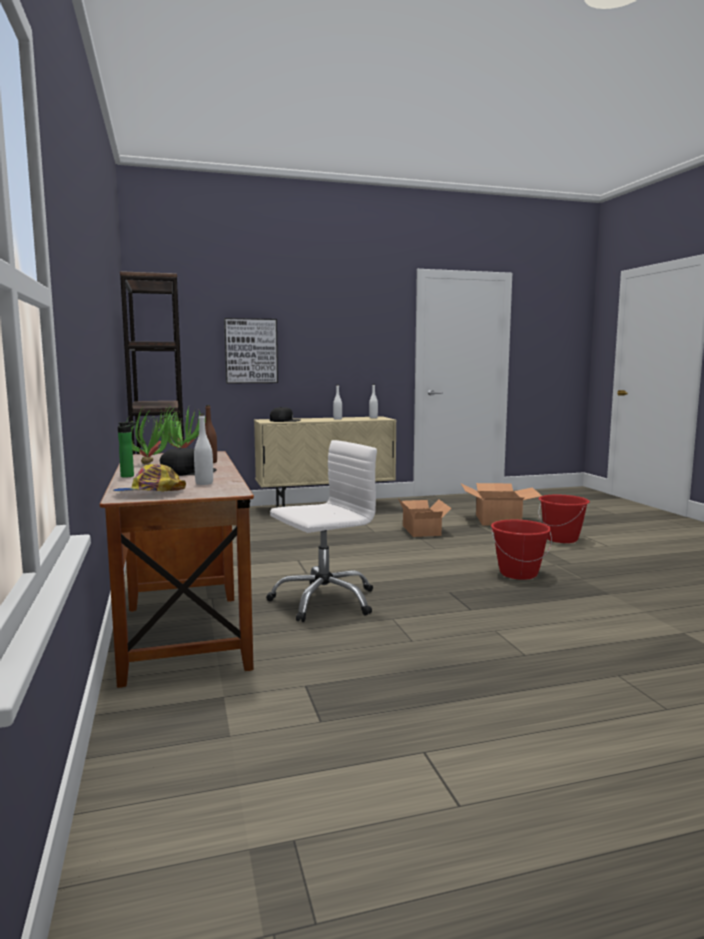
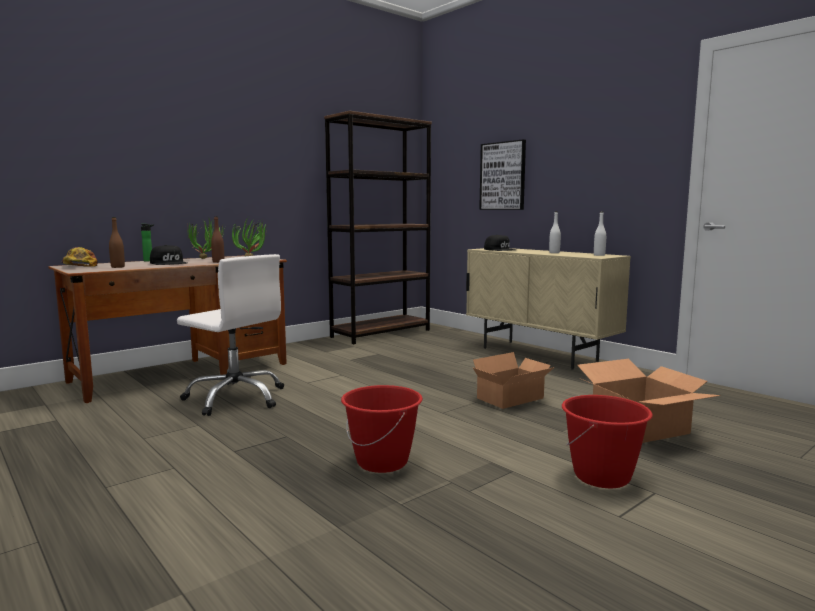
camera: 65 degrees right, 0 degrees up
white bottle [194,414,213,485] -> brown bottle [109,217,125,268]

